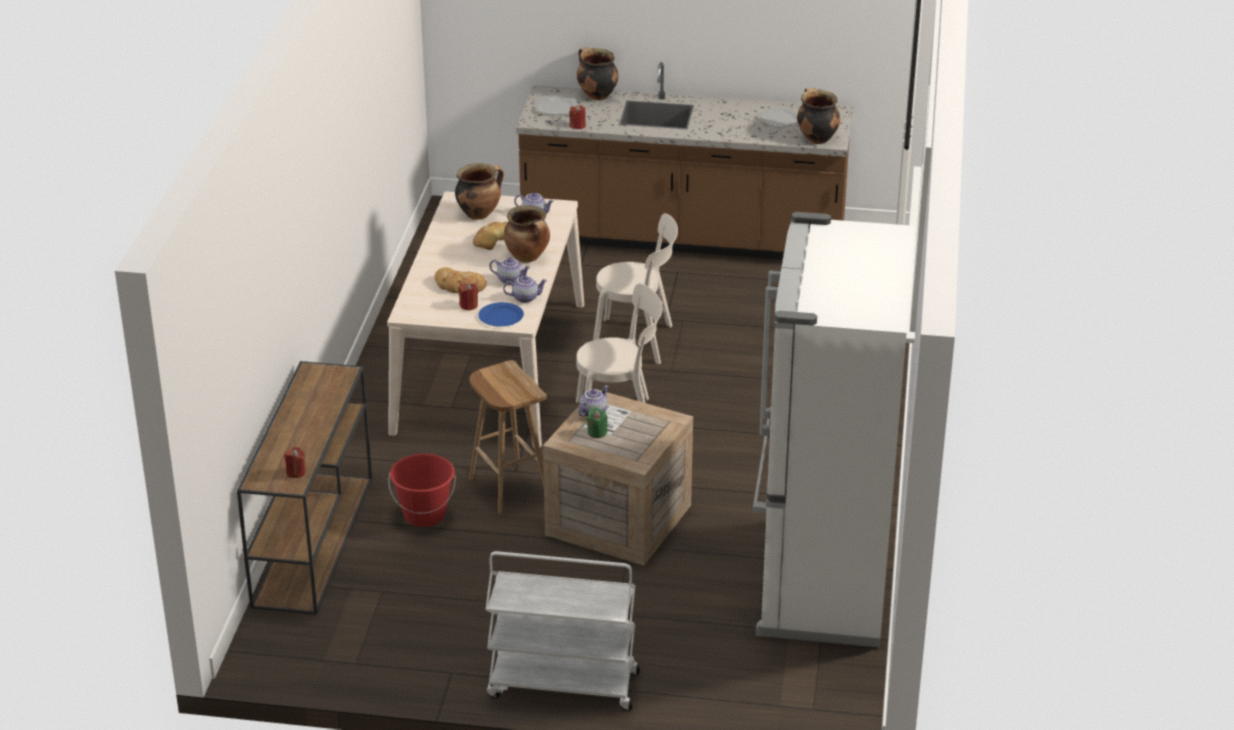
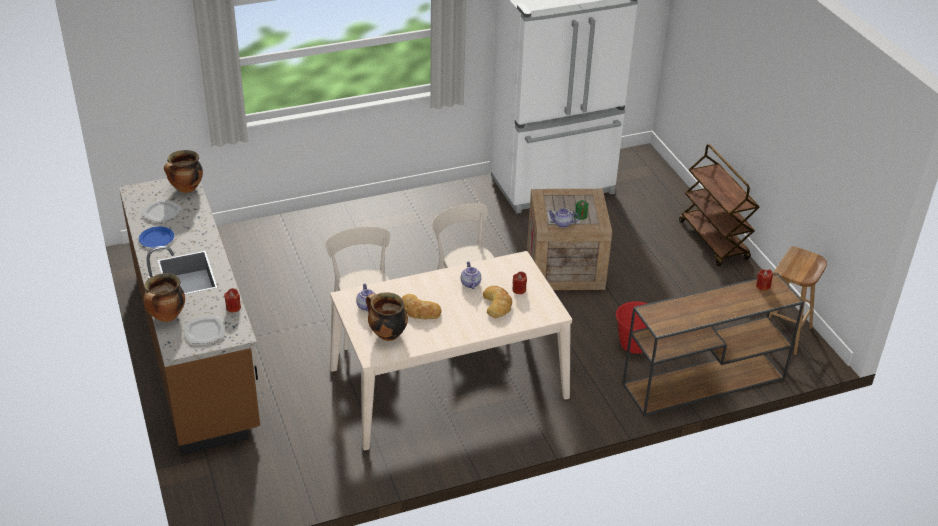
camera: 120 degrees left, 5 degrees up
brown stool [469,360,547,514] -> brown stool moved to [769,246,827,355]
blue plate [478,302,524,327] -> blue plate moved to [139,227,174,248]
white cart [485,551,640,711] -> brown cart [679,144,760,266]
teapot [503,276,547,303] -> none
cooking pot [504,205,550,262] -> none

